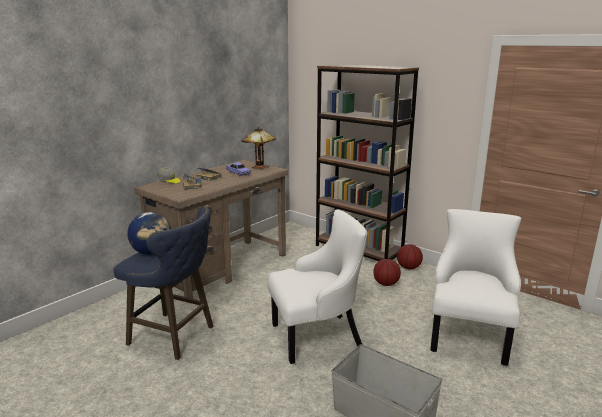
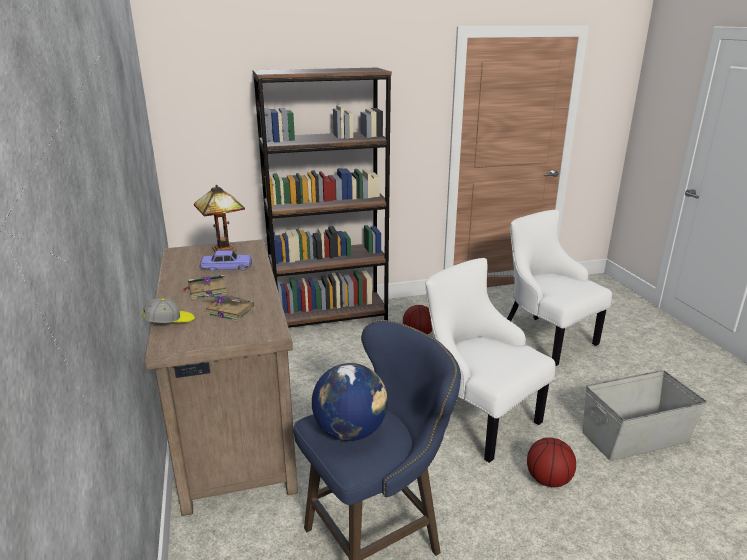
camera: 55 degrees left, 5 degrees up
white chair [267,209,367,364] -> white chair turned 60 degrees counterclockwise [425,258,555,463]
basketball [397,244,423,270] -> basketball moved to [527,437,576,487]

